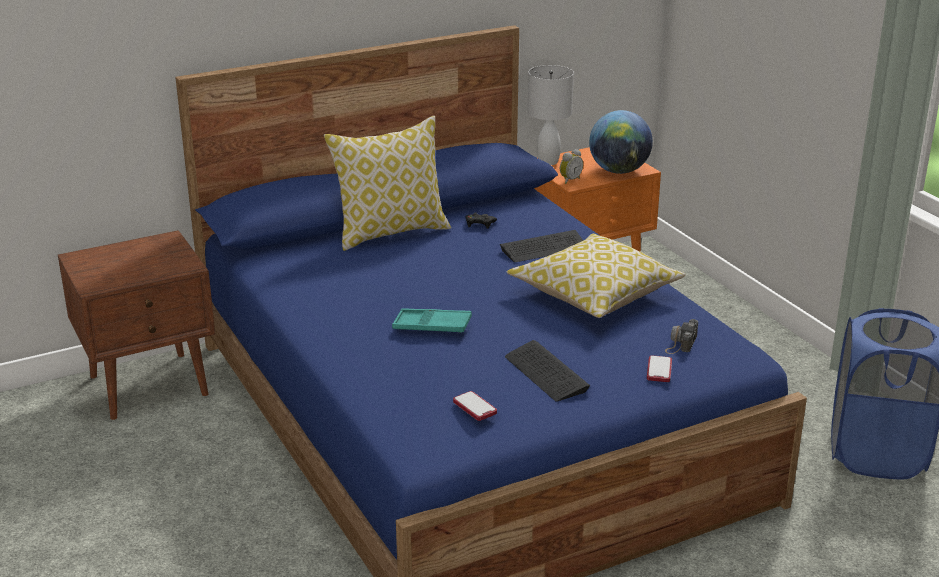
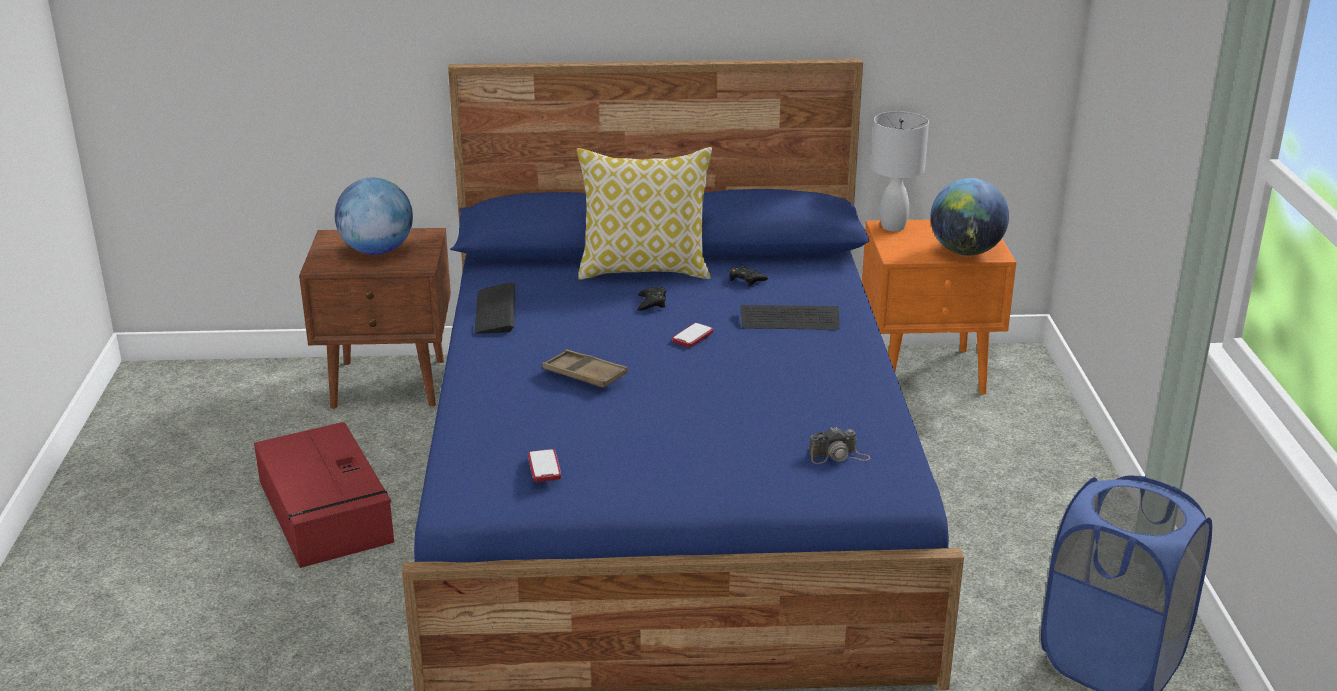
camera: 25 degrees right, 0 degrees up
turquoise tray [392,308,472,333] -> brown tray [542,349,628,388]
keyboard [505,340,590,401] -> keyboard moved to [475,282,515,334]
pillow [506,234,686,318] -> none
alarm clock [560,149,583,184] -> none
phone [647,355,672,382] -> phone moved to [672,323,713,348]
camera [665,319,698,354] -> camera turned 150 degrees counterclockwise [809,427,870,464]
none -> red storage box [254,422,394,568]
none -> globe [335,177,413,255]
none -> black game controller [637,286,666,311]

